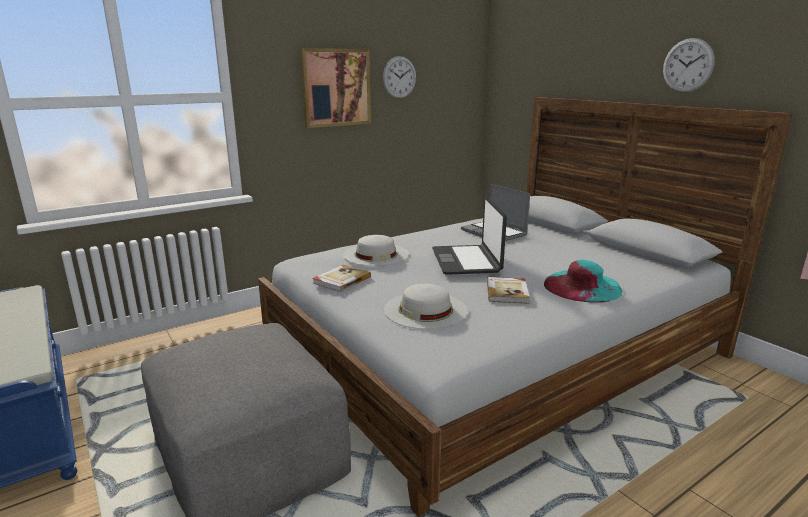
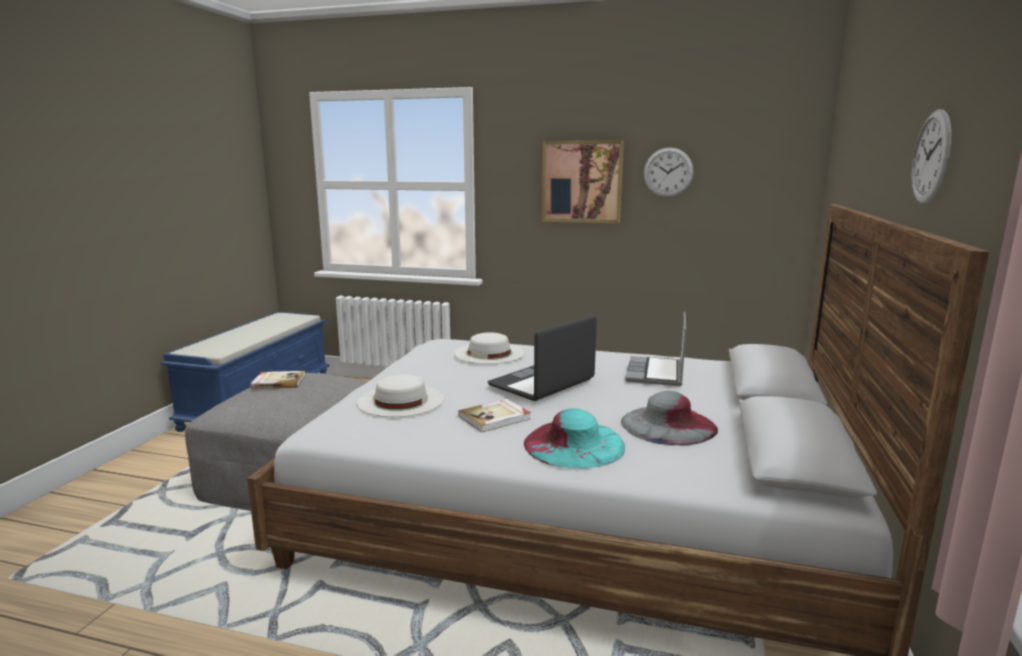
camera: 50 degrees right, 5 degrees down
book [312,265,371,292] -> book moved to [250,371,305,389]
none -> grey hat [621,391,718,446]

